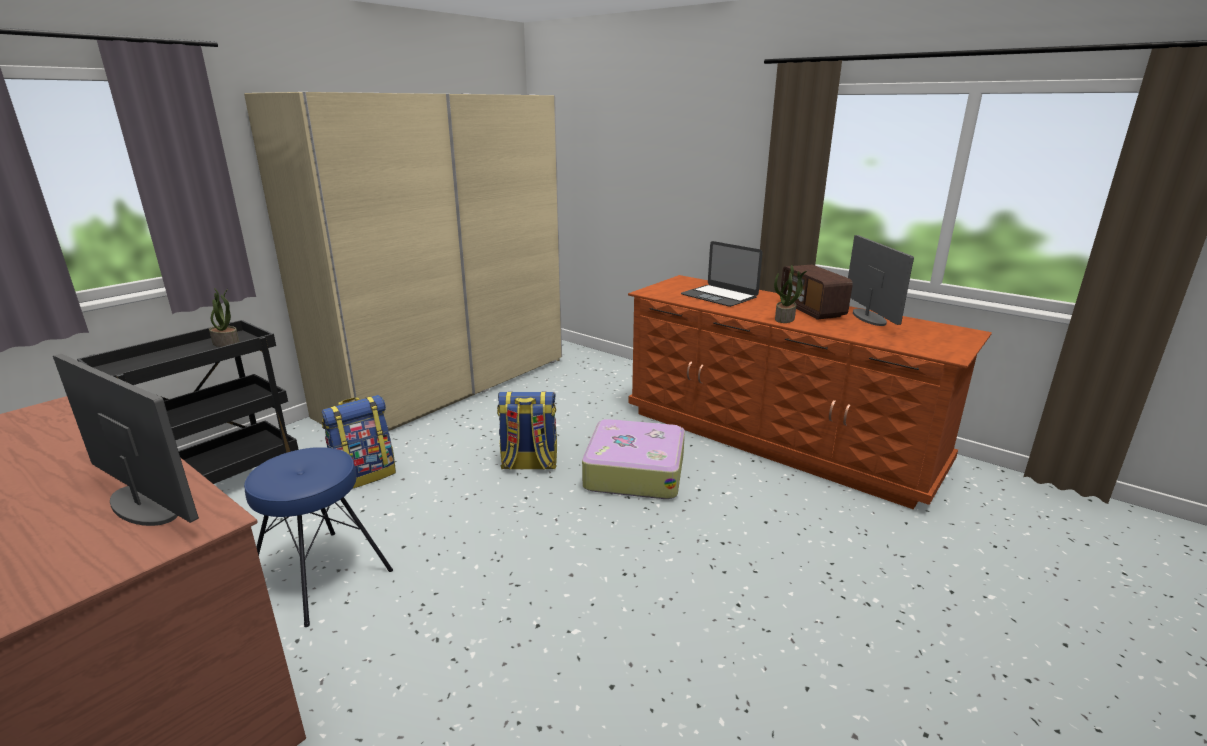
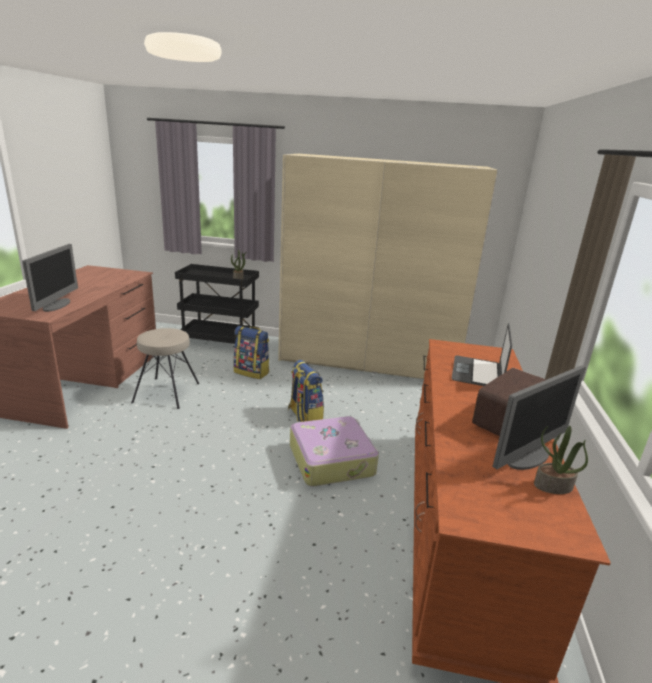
camera: 60 degrees right, 0 degrees up
blue stool [244,447,393,627] -> beige stool [131,328,199,409]
potted plant [774,265,807,323] -> potted plant moved to [534,426,588,494]

